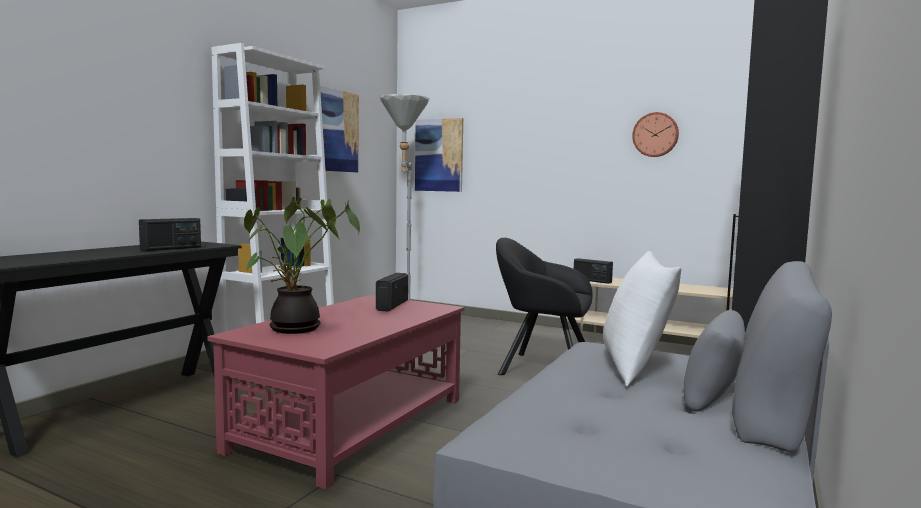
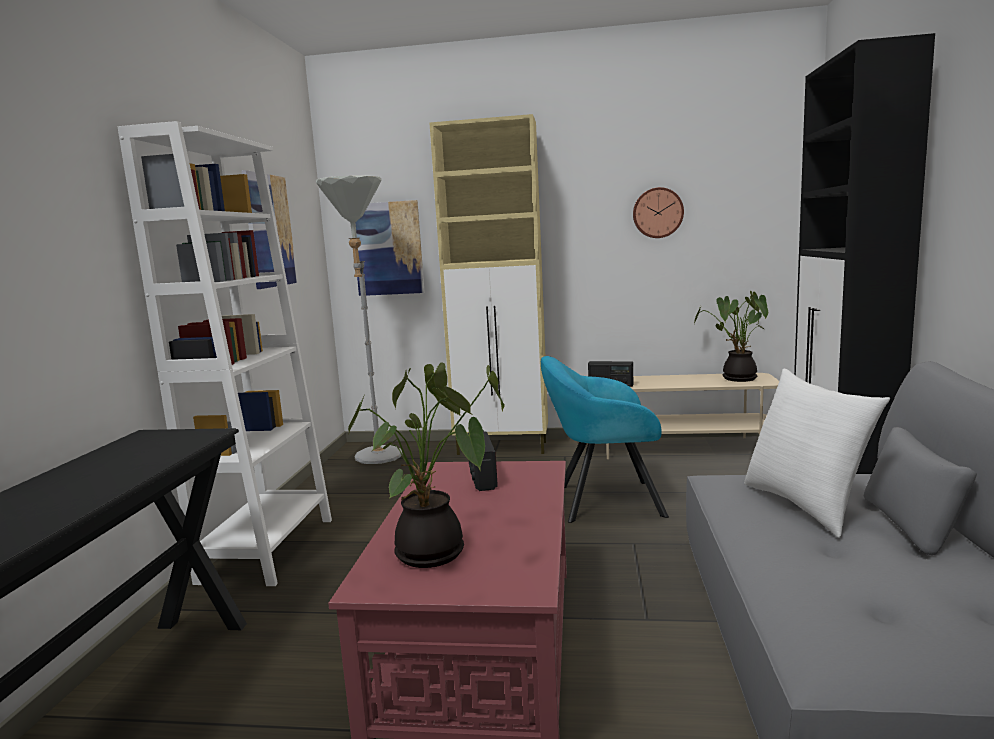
camera: 20 degrees left, 5 degrees up
radio [139,218,201,251] -> none
black armchair [496,238,593,375] -> turquoise armchair [541,356,669,523]
none -> beige cabinet [429,114,548,455]
none -> potted plant [694,291,768,382]

